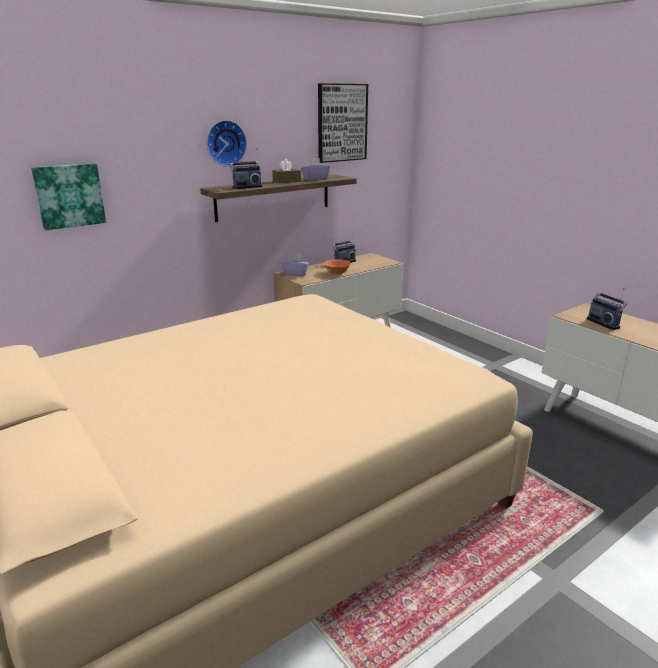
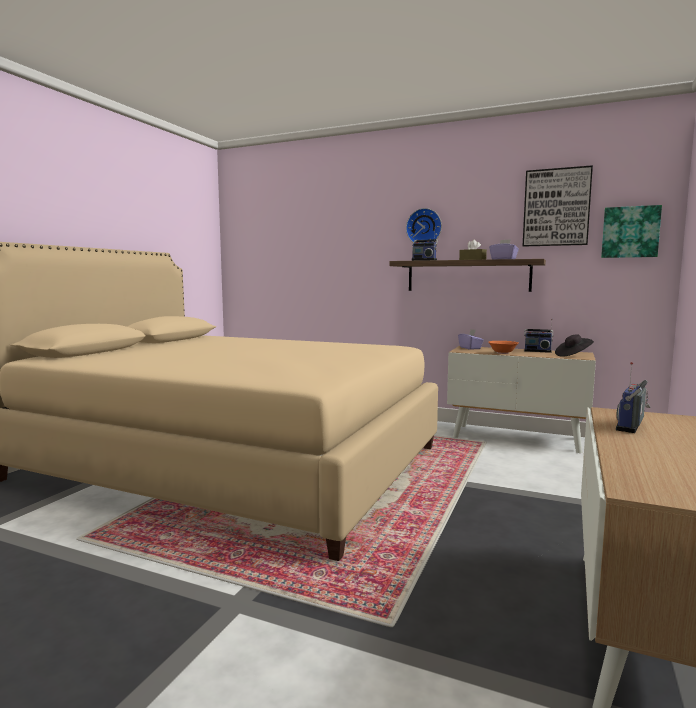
camera: 60 degrees right, 15 degrees down
picture [31,163,106,230] -> picture moved to [601,205,662,258]
none -> black hat [555,334,594,357]

